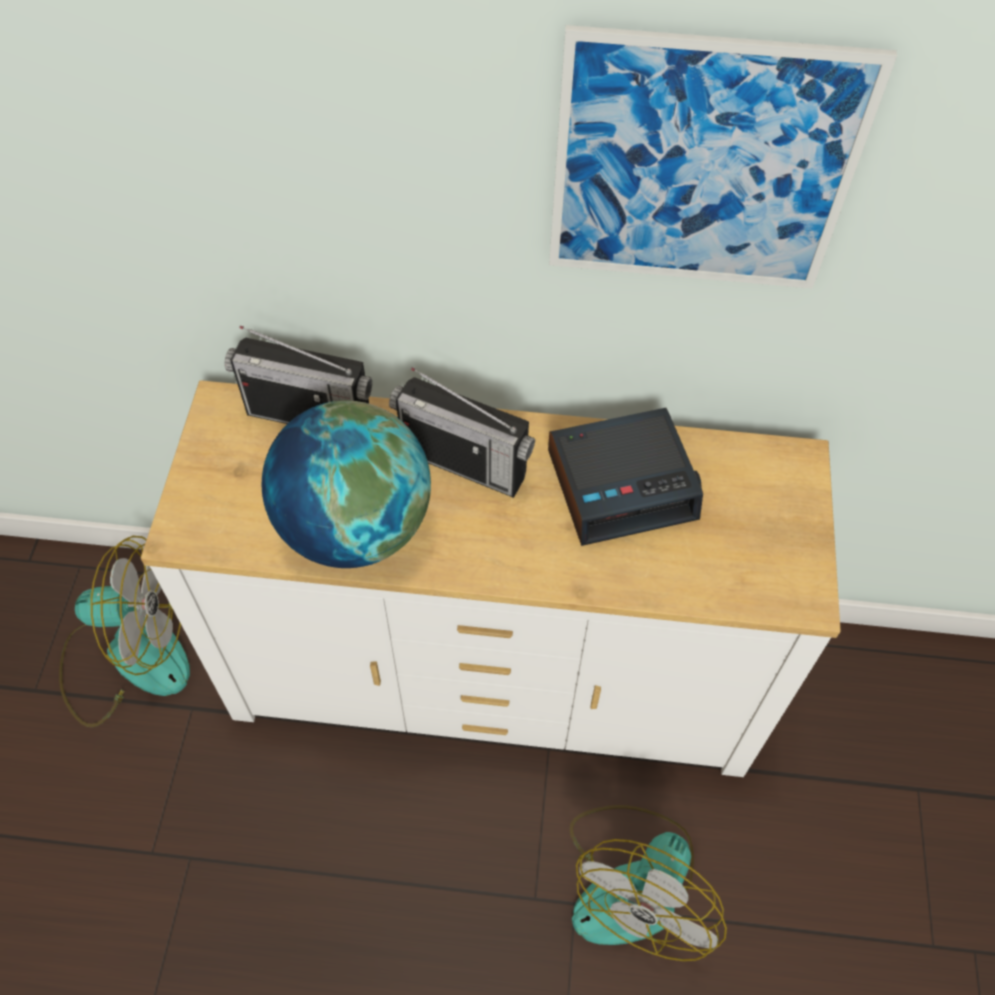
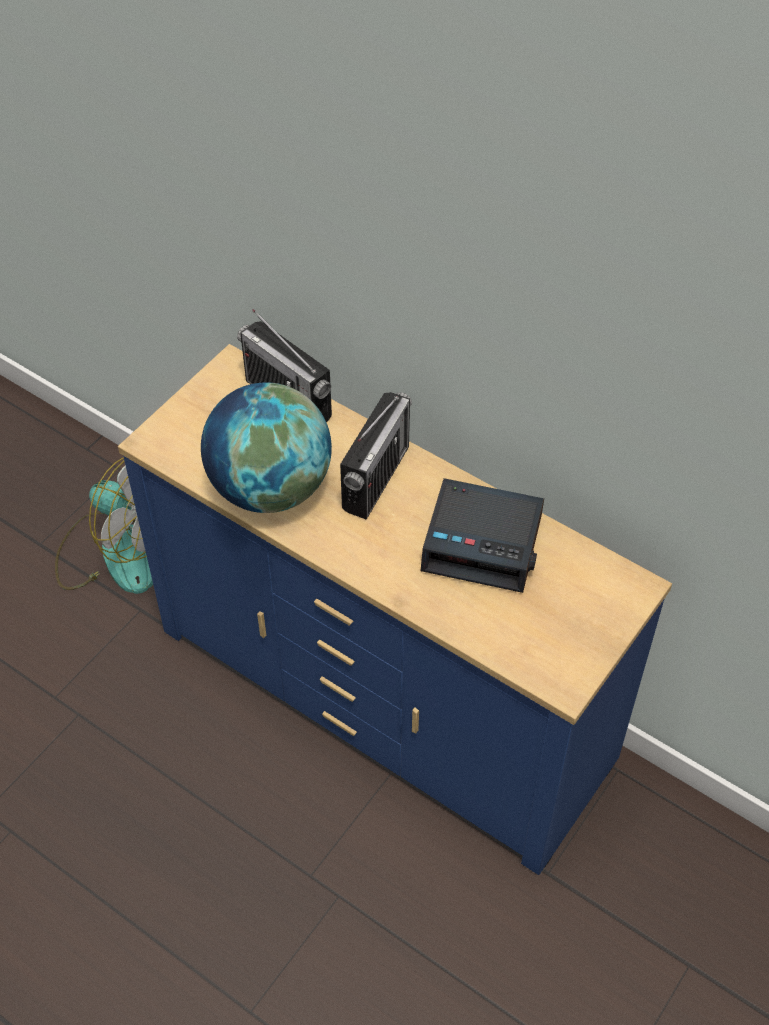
camera: 30 degrees right, 5 degrees down
white dresser [141,380,841,777] -> blue dresser [118,344,672,875]
radio [389,367,535,498] -> radio turned 120 degrees counterclockwise [340,392,412,520]
picture [549,25,897,289] -> none
fan [569,805,727,961] -> none

